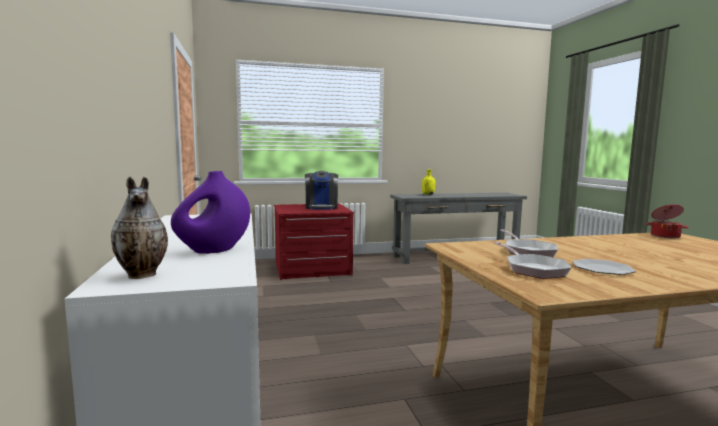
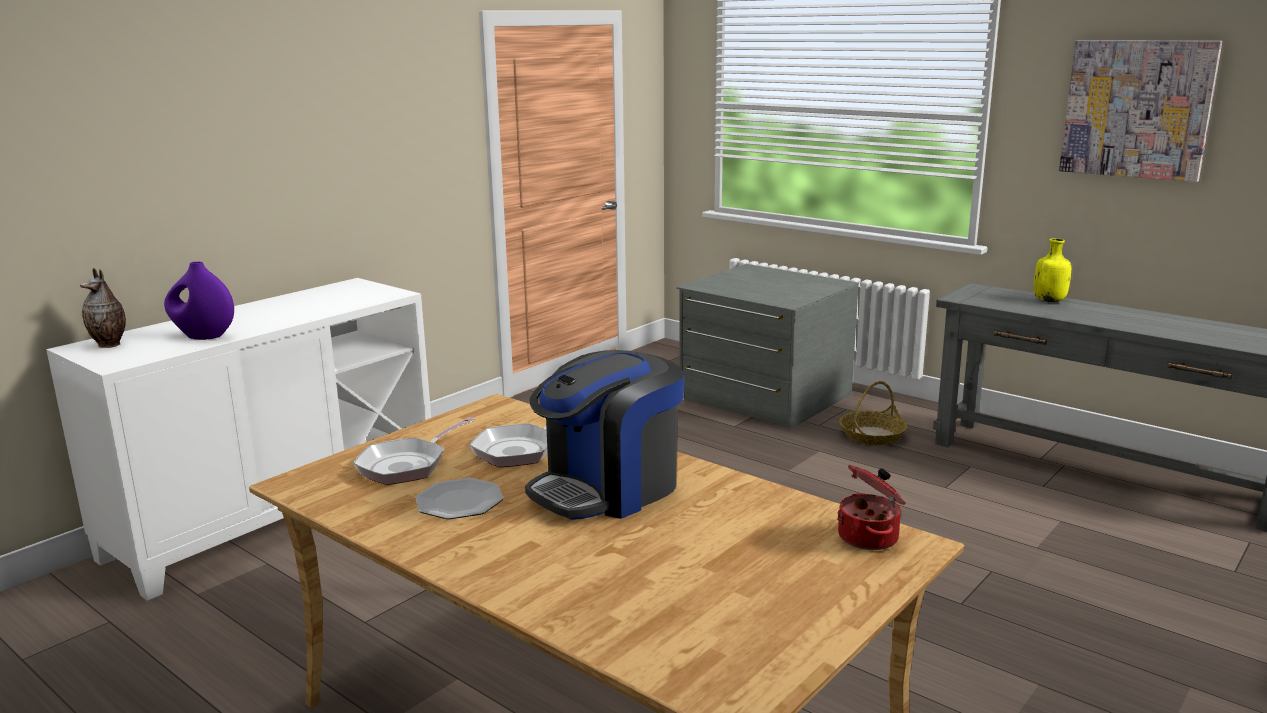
camera: 55 degrees right, 10 degrees up
red dresser [274,203,354,280] -> grey dresser [676,264,859,429]
coffee machine [305,171,338,209] -> coffee machine moved to [525,350,685,520]
none -> basket [839,381,908,445]
none -> picture [1059,41,1222,182]

